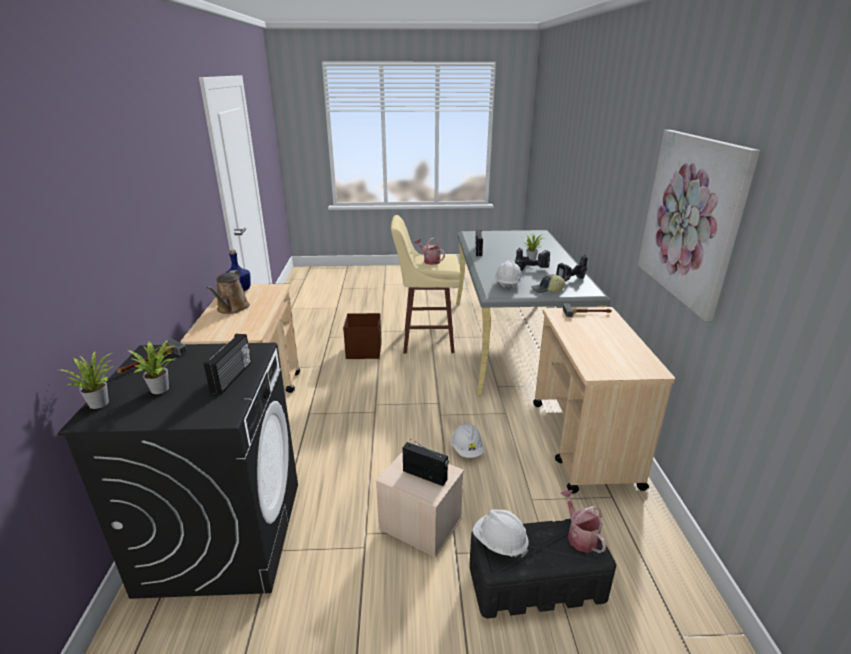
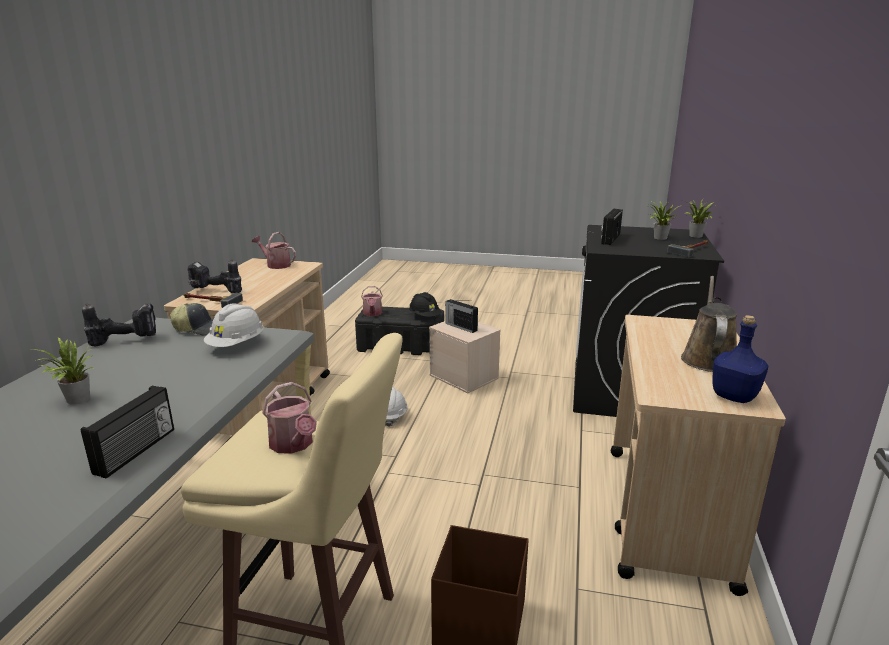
camera: 165 degrees left, 5 degrees down
white hard hat [473,509,529,557] -> black hard hat [409,292,442,317]
power drill [515,248,550,271] -> power drill moved to [187,260,242,294]
picture [638,130,760,321] -> none
none -> watering can [252,232,296,269]

